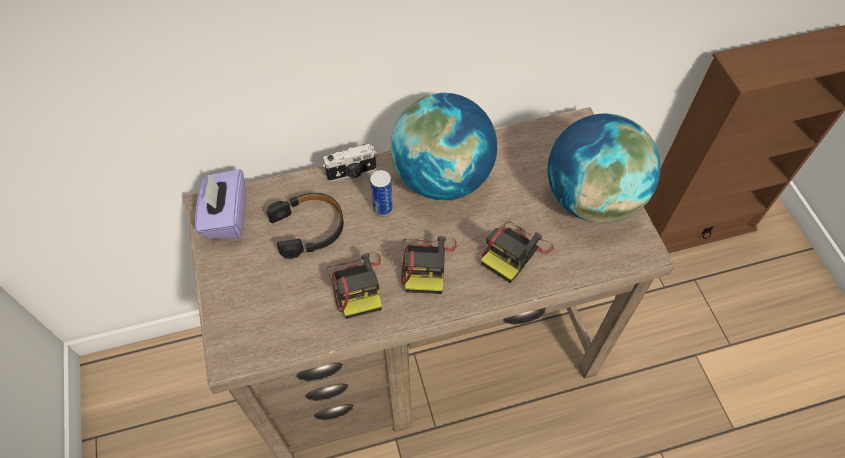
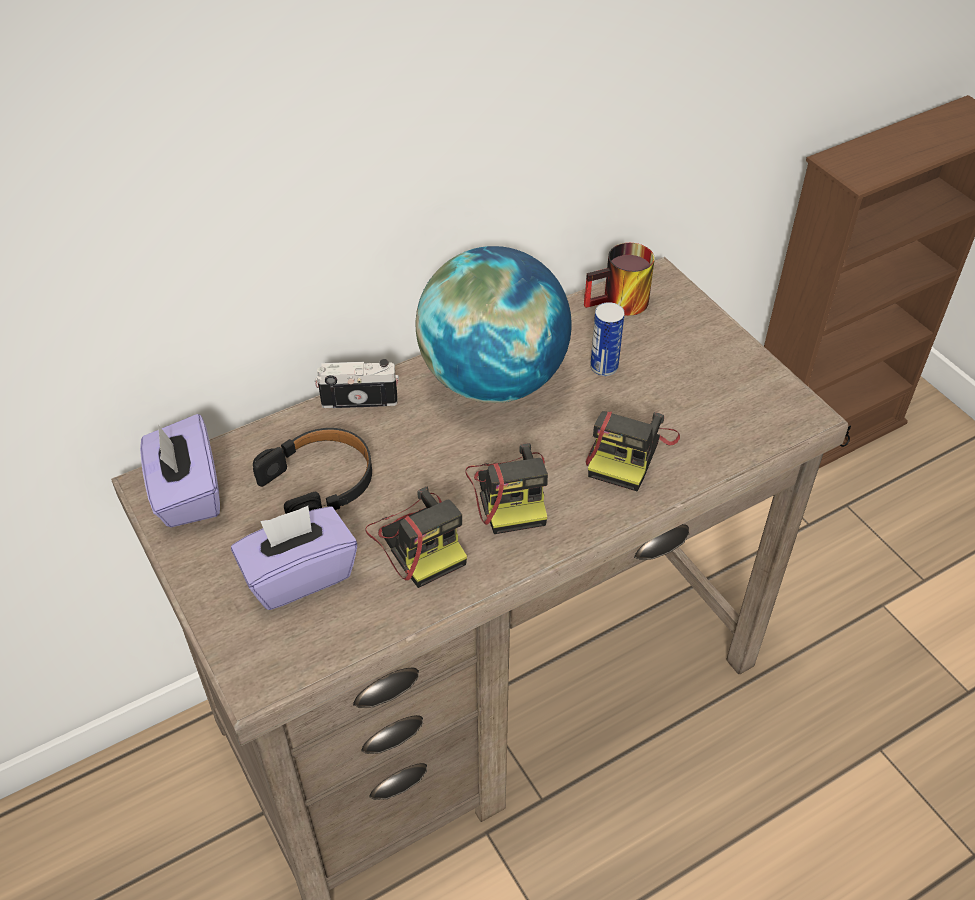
camera: 15 degrees left, 10 degrees down
camera [322,144,377,182] -> camera turned 150 degrees counterclockwise [315,359,399,408]
can [370,170,393,216] -> can moved to [590,302,625,376]
globe [548,114,660,223] -> none
none -> purple tissue box [231,506,358,610]
none -> mug [584,243,655,316]

